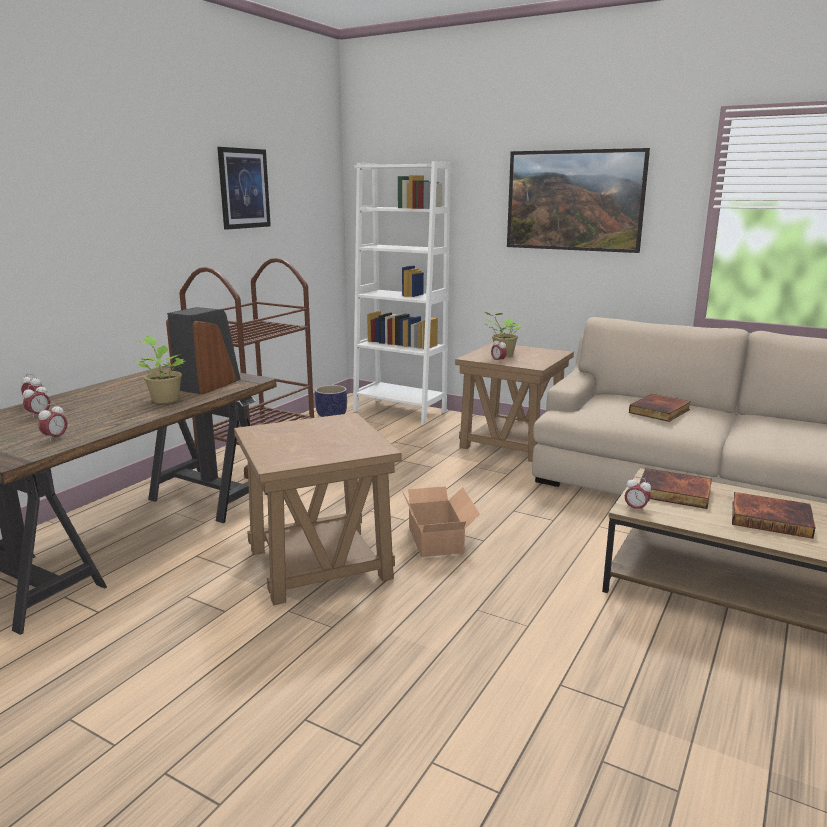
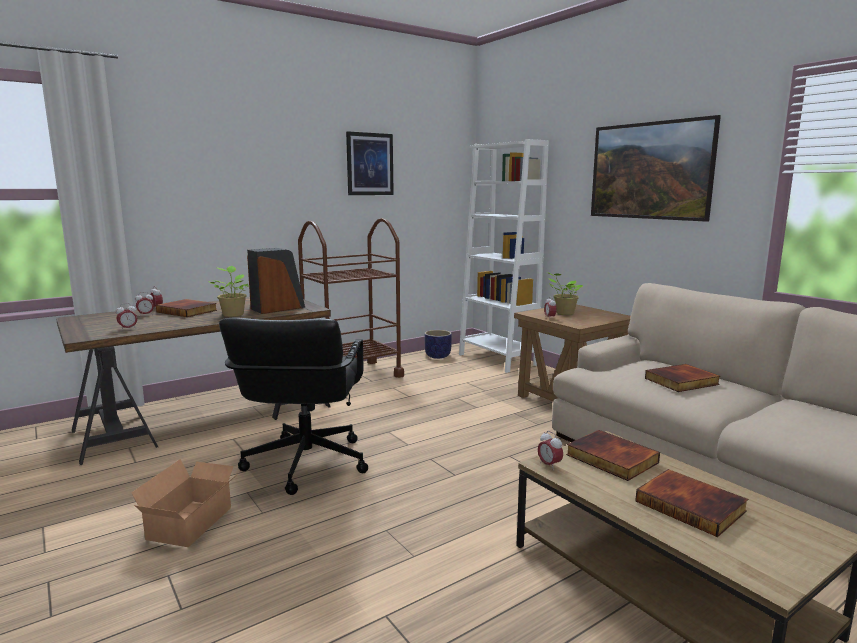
camera: 25 degrees right, 5 degrees down
brown side table [234,412,401,605] -> black office chair [219,317,368,495]
cardboard box [401,486,480,557] -> cardboard box moved to [131,459,241,547]
none -> book [156,299,217,317]

